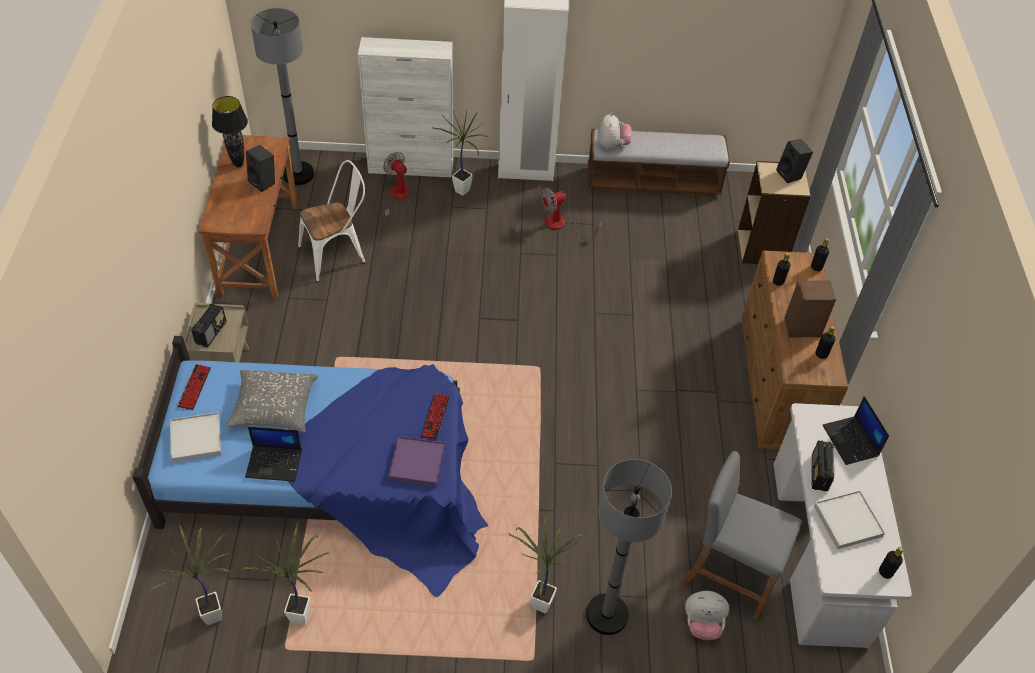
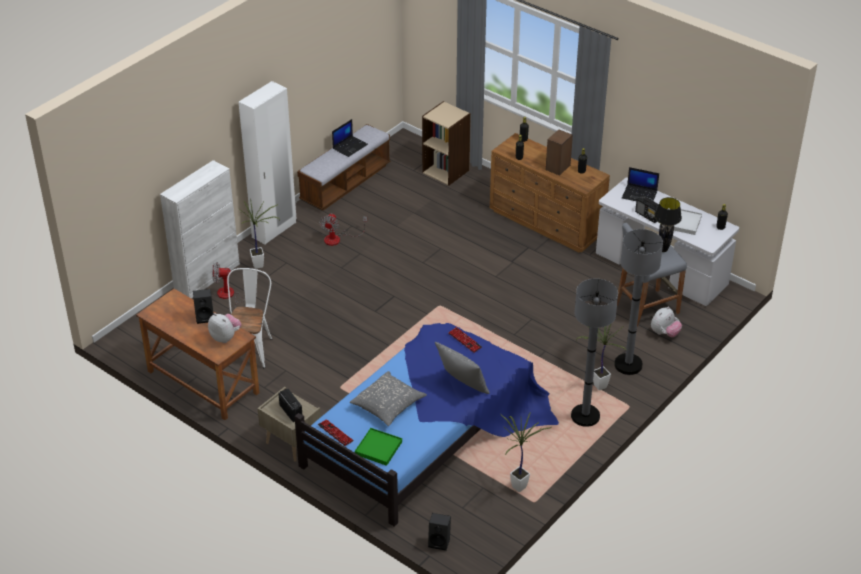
camera: 50 degrees left, 10 degrees down
potted plant [149,524,231,625] -> none
white tray [170,412,222,462] -> green tray [355,428,402,466]
black table lamp [212,96,248,167] -> black table lamp moved to [655,197,682,252]
laptop [245,427,302,482] -> laptop moved to [332,119,368,157]
grey floor lamp [251,8,314,185] -> grey floor lamp moved to [571,279,618,427]
purple tray [388,436,445,486] -> none
plush toy [597,113,632,149] -> plush toy moved to [208,313,241,343]
black speaker [776,139,813,183] -> black speaker moved to [428,513,451,551]
none -> grey pillow [435,342,490,394]

